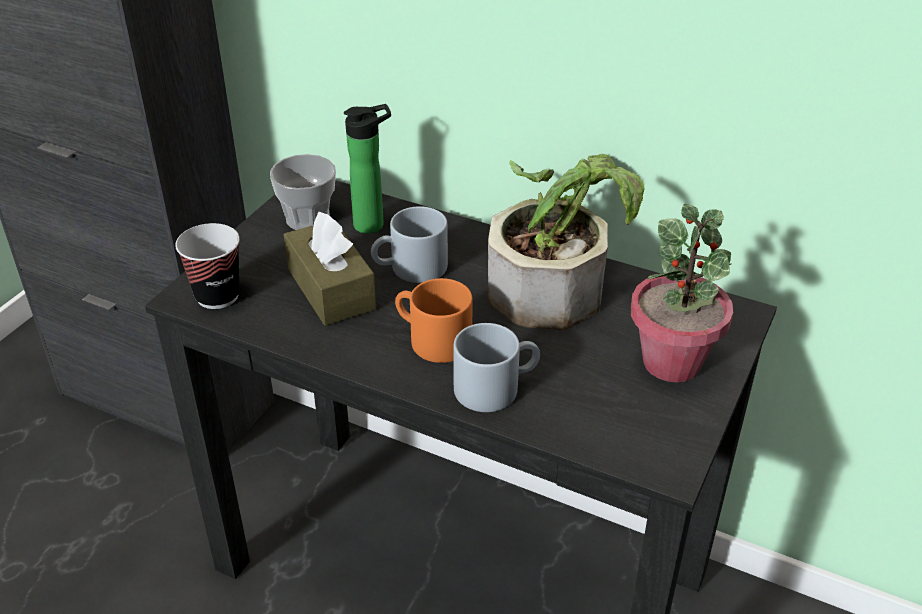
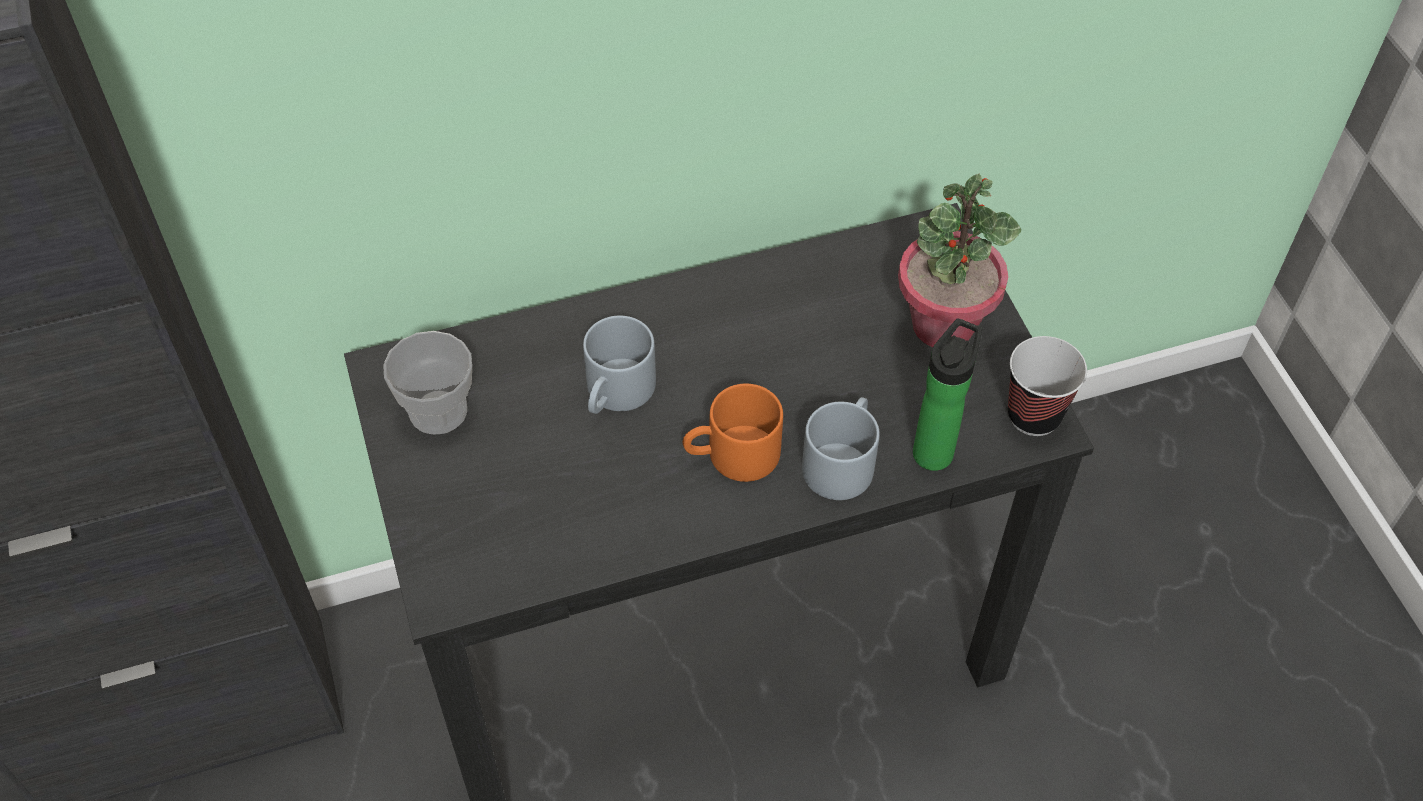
camera: 45 degrees left, 15 degrees up
cup [175,223,240,309] -> cup moved to [1008,336,1087,436]
brown tissue box [284,212,376,326] -> none
bottle [344,104,391,234] -> bottle moved to [913,318,982,471]
potted plant [488,154,645,330] -> none

